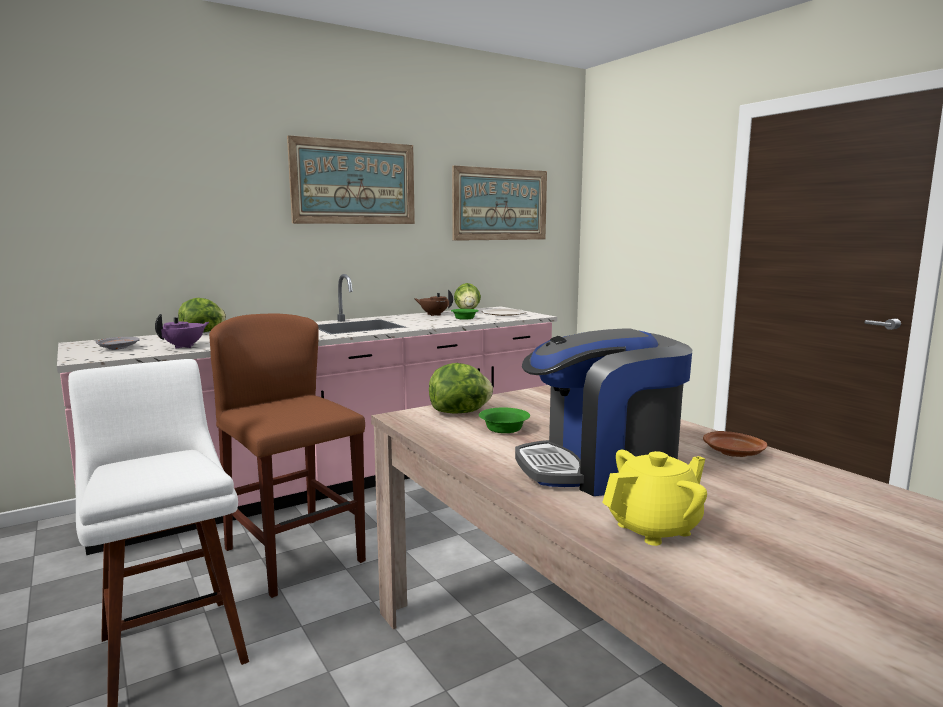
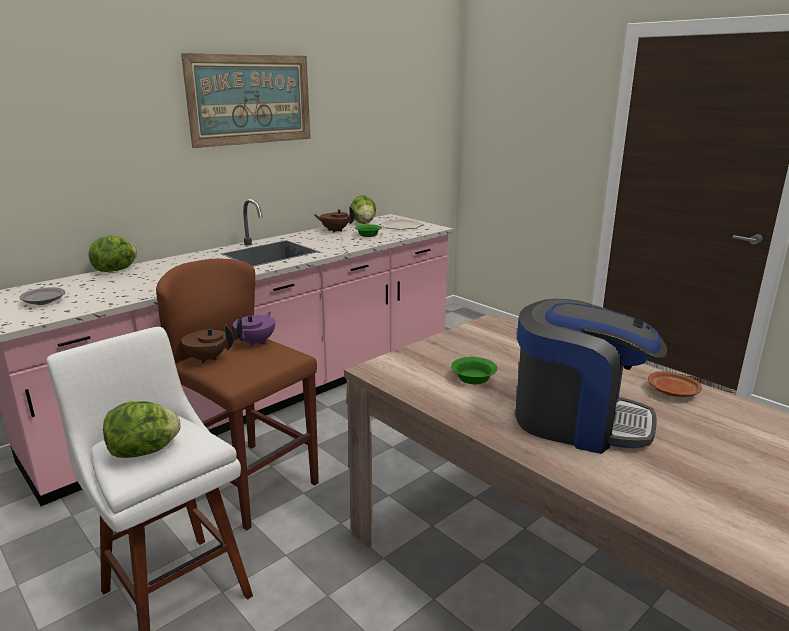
camera: 10 degrees left, 10 degrees up
purple teapot [155,314,209,349] -> purple teapot moved to [233,312,275,346]
lettuce [429,363,493,413] -> lettuce moved to [103,401,181,458]
picture [452,166,547,241] -> none
coffee machine [515,328,692,496] -> coffee machine turned 135 degrees counterclockwise [515,299,667,454]
yellow teapot [602,450,707,546] -> none
none -> brown teapot [180,325,234,363]

